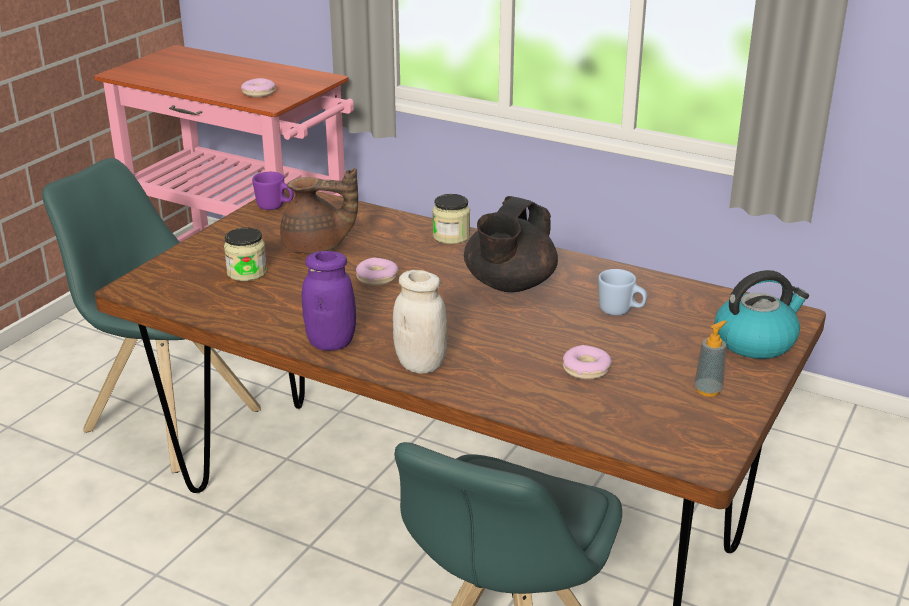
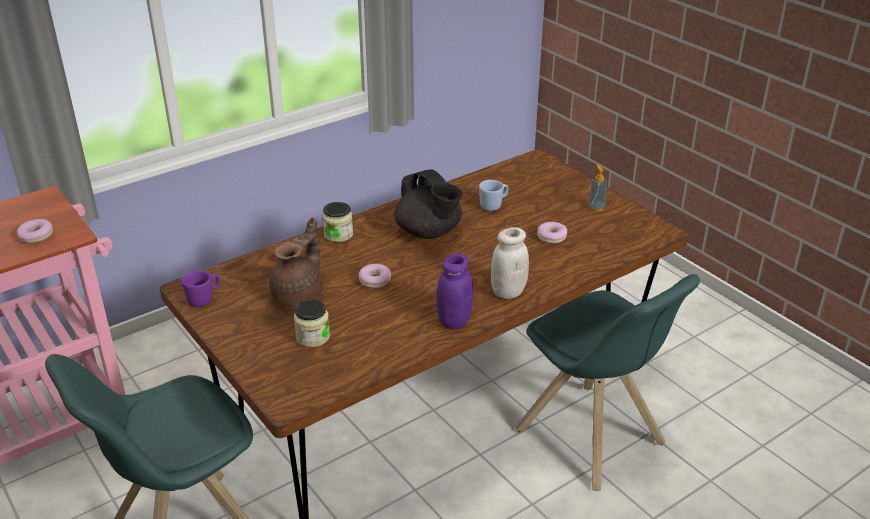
camera: 65 degrees left, 5 degrees up
kettle [714,270,809,359] -> none

